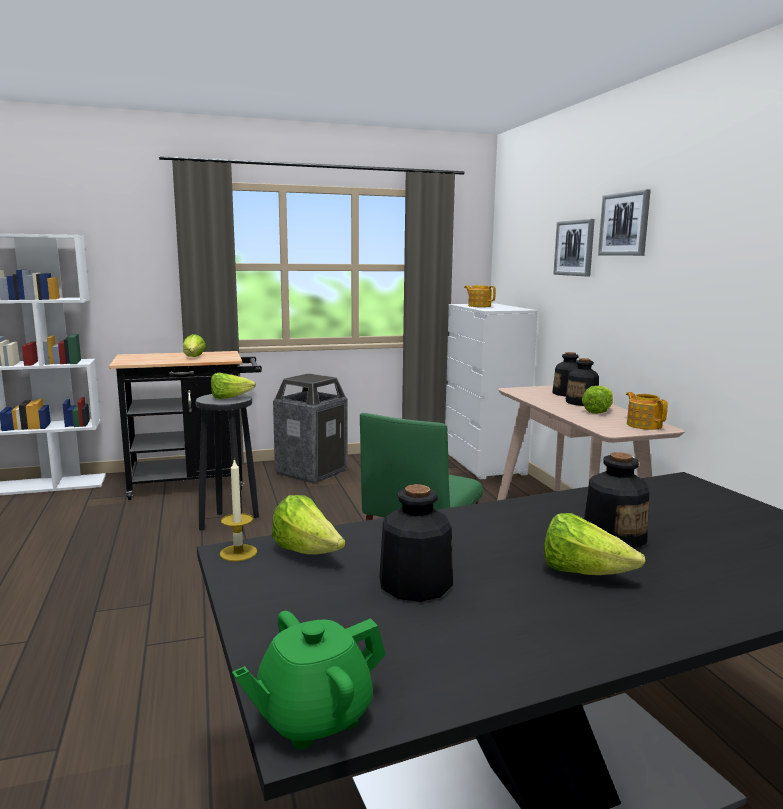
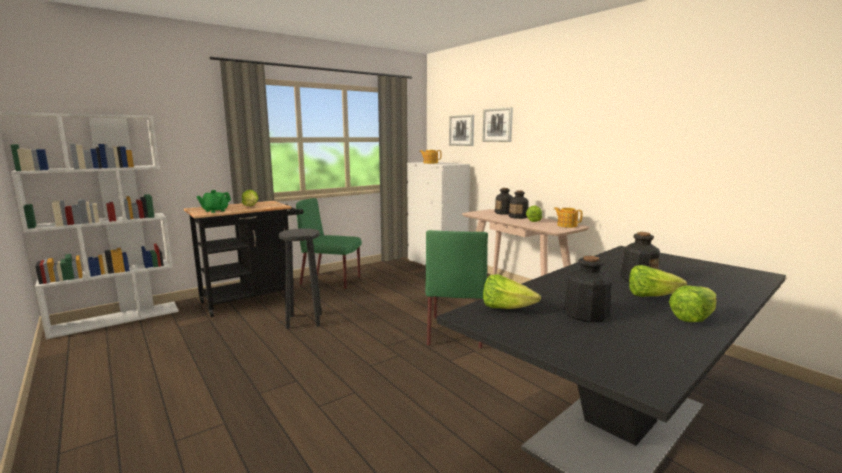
camera: 20 degrees left, 0 degrees up
lettuce [211,373,256,399] -> lettuce moved to [669,286,717,322]
candle [220,459,257,561] -> none
green teapot [232,611,386,749] -> green teapot moved to [196,190,231,213]
trash can [273,373,348,484] -> green chair [296,198,362,290]
picture [598,189,651,256] -> picture moved to [449,115,474,146]

